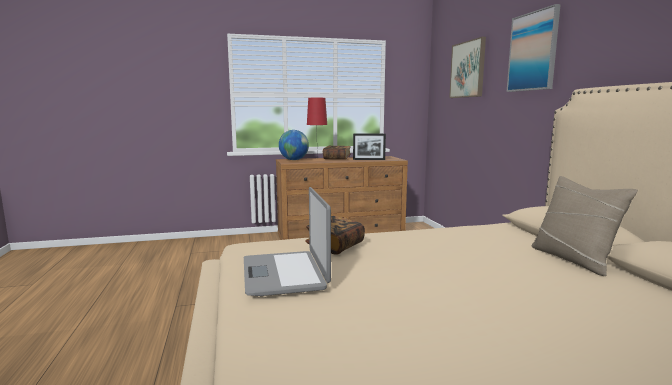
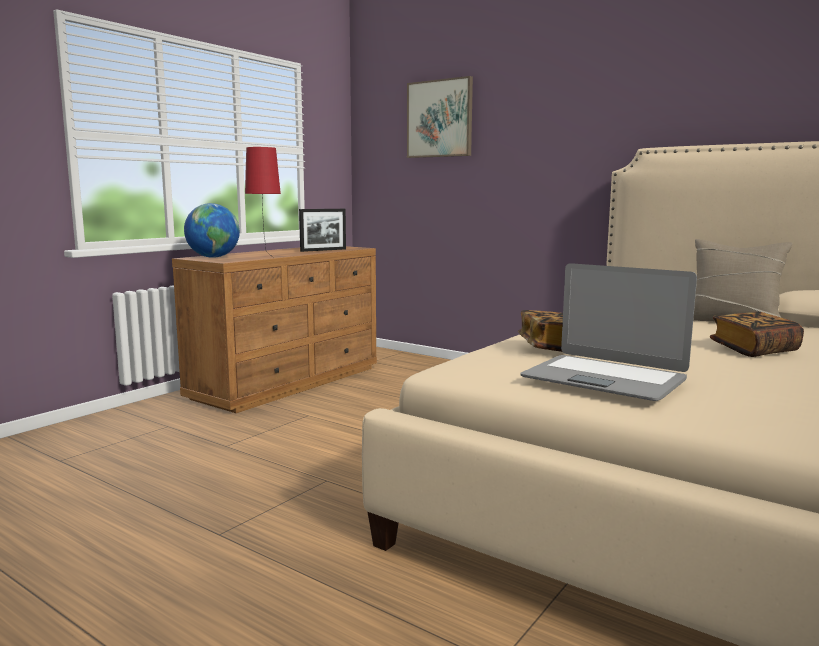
camera: 40 degrees left, 0 degrees up
book [323,146,351,159] -> book moved to [710,312,804,357]
picture [507,4,561,92] -> none

